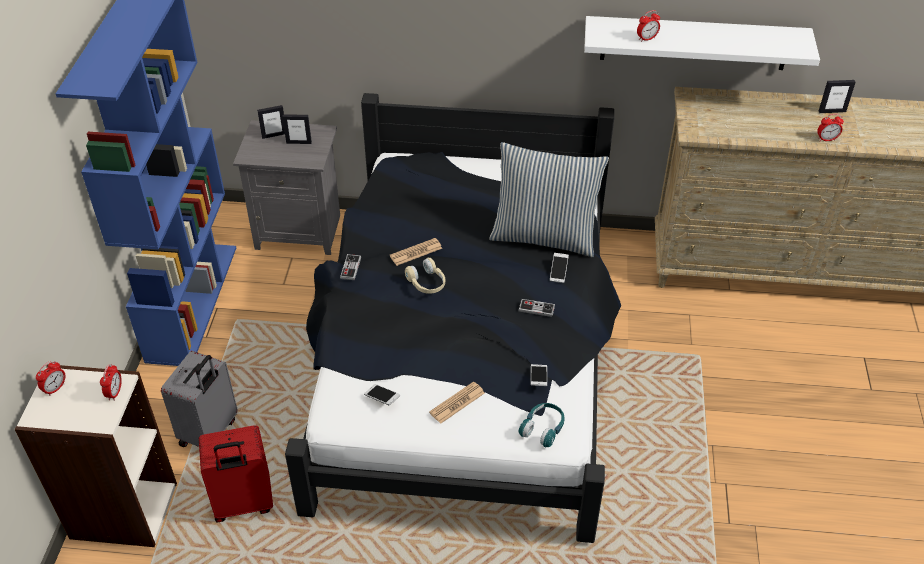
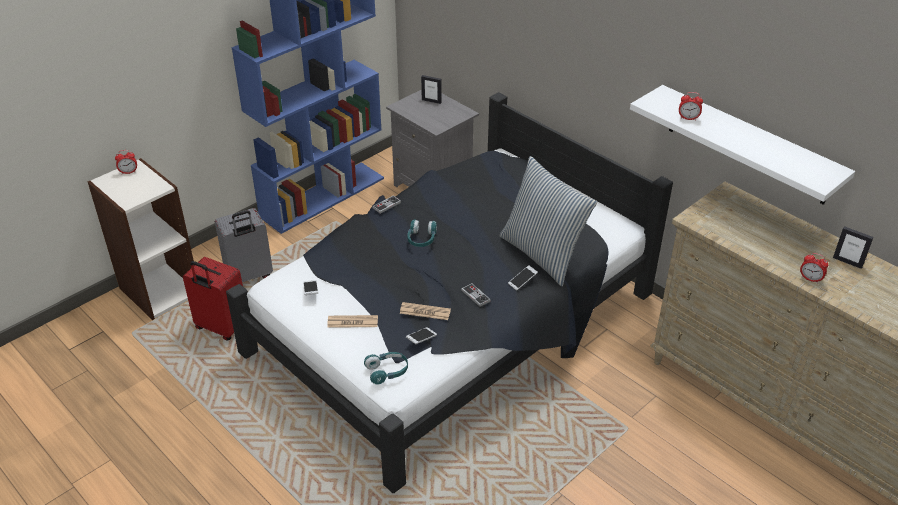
camera: 40 degrees right, 5 degrees down
alarm clock [100,364,122,401] -> none
picture frame [282,114,312,144] -> none
newspaper [390,238,442,266] -> newspaper moved to [400,302,451,320]
beige headphones [405,258,445,294] -> turquoise headphones [407,219,437,247]

